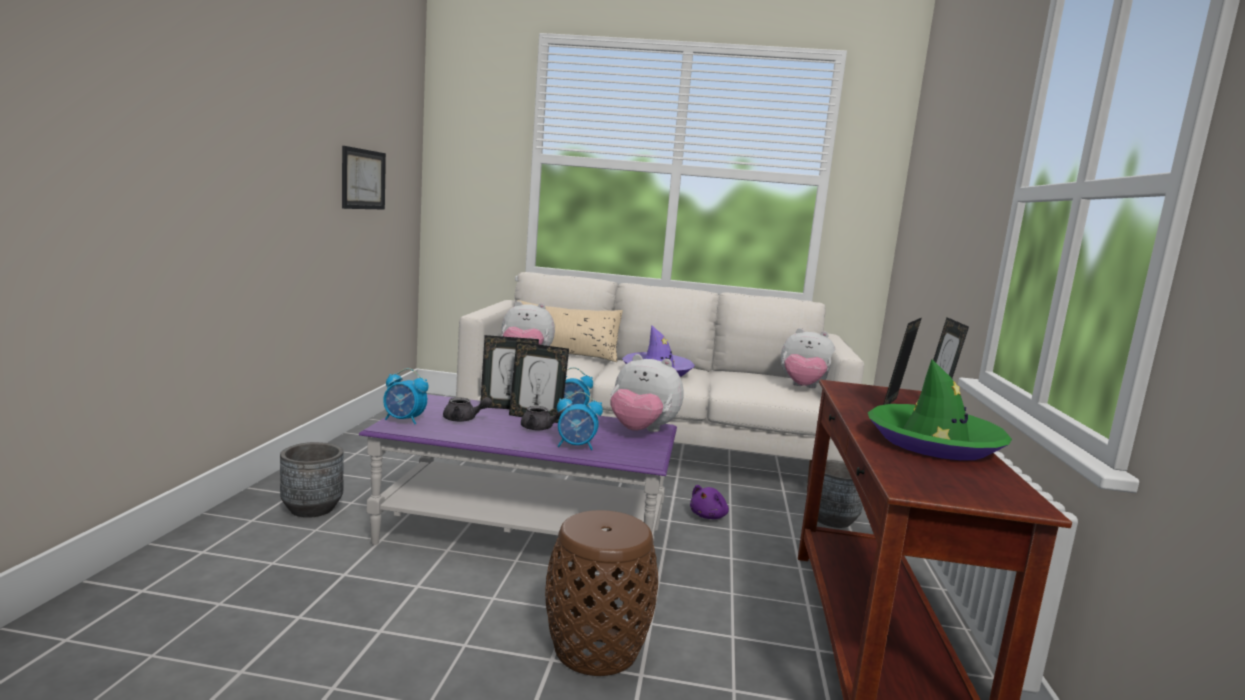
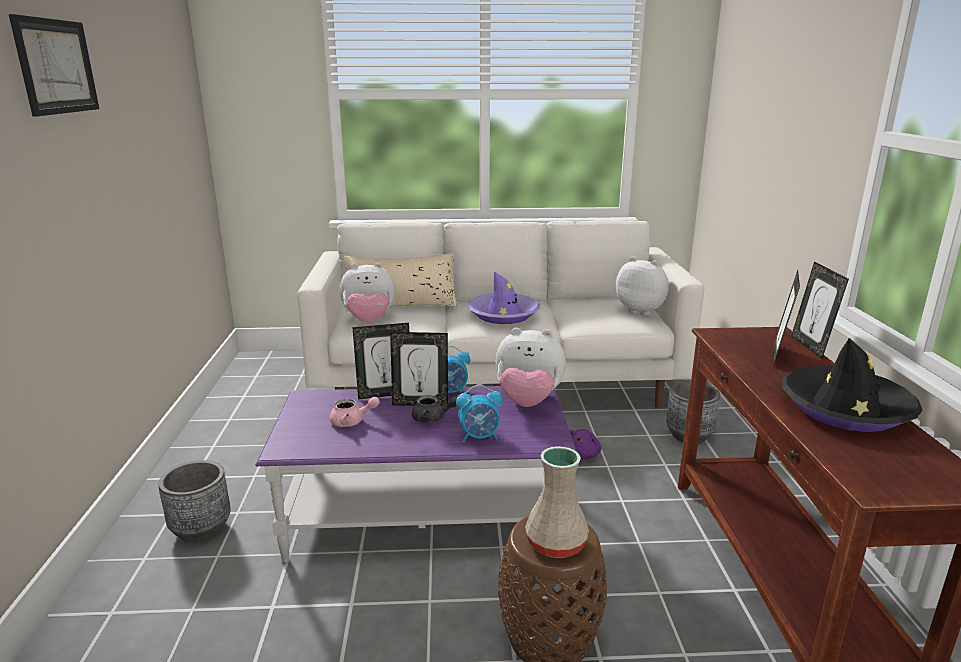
camera: 10 degrees left, 10 degrees up
picture [342,146,386,210] -> picture moved to [9,14,99,117]
alarm clock [383,368,429,424] -> none
grey teapot [443,397,492,422] -> pink teapot [330,397,380,427]
plush toy [781,328,836,388] -> plush toy turned 150 degrees counterclockwise [616,257,669,316]
green hat [868,359,1012,460] -> black hat [782,338,922,432]
none -> beige vase [525,446,589,558]

